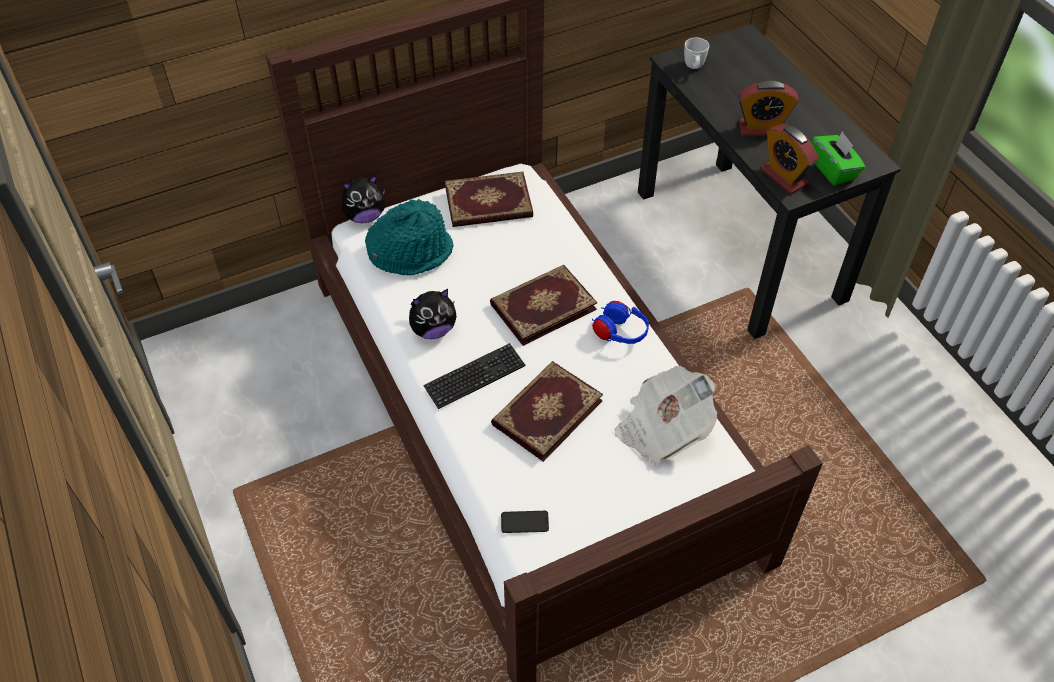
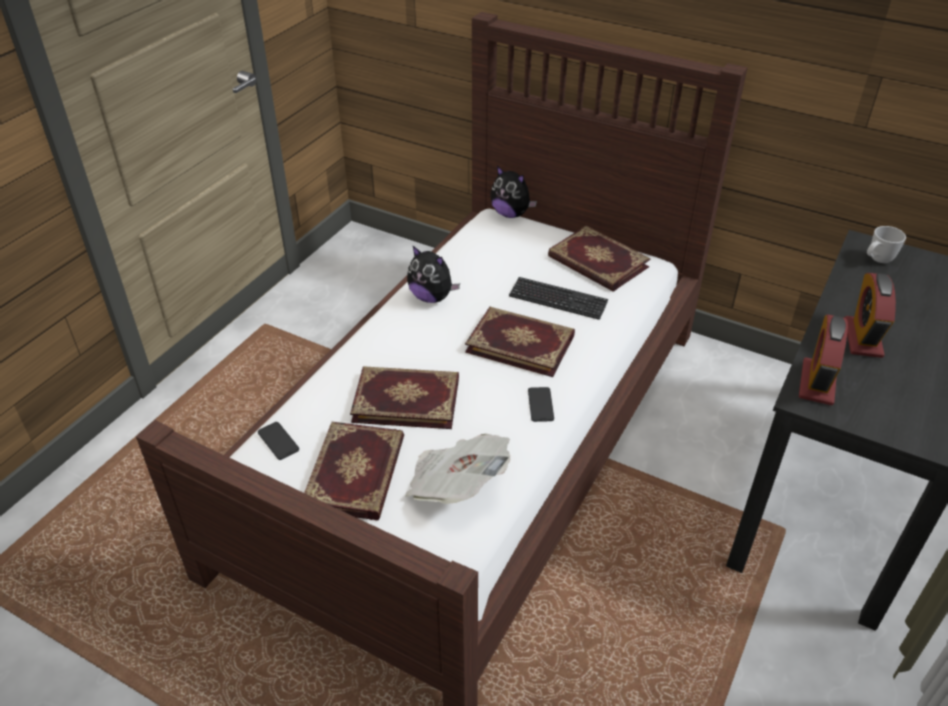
camera: 55 degrees right, 10 degrees down
turquoise hat [365,199,454,276] -> none
keyboard [423,343,525,409] -> keyboard moved to [509,277,608,320]
blue headphones [592,301,649,344] -> phone [528,387,554,422]
alarm clock [738,81,799,136] -> alarm clock turned 45 degrees clockwise [845,273,896,358]
green tissue box [812,131,865,186] -> none
none -> book [304,422,404,520]

